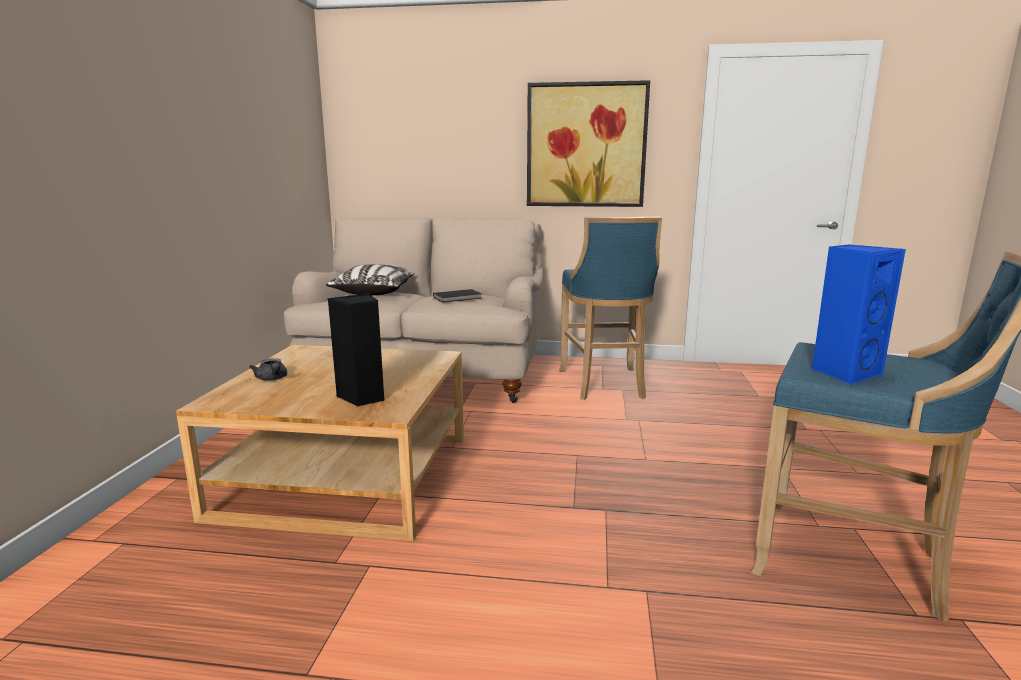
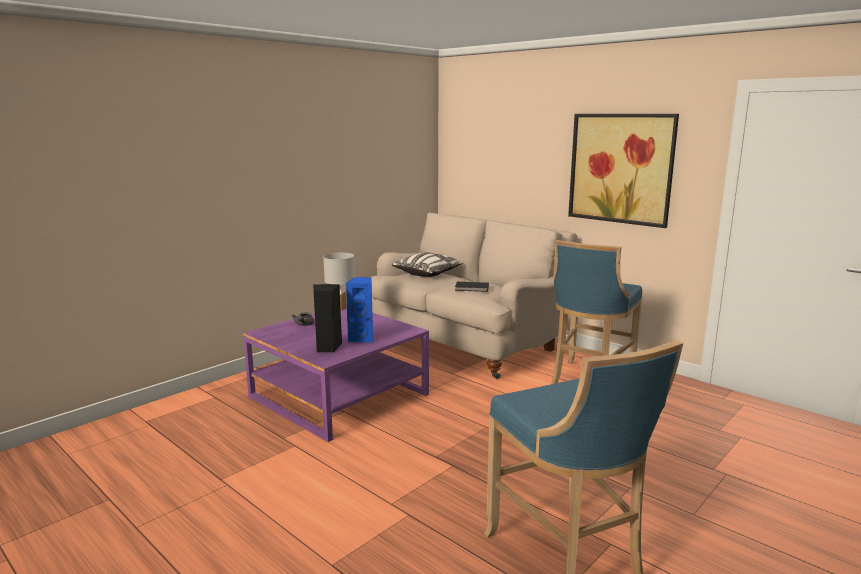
camera: 35 degrees right, 0 degrees up
beige coffee table [176,345,464,541] -> purple coffee table [243,304,429,442]
blue speaker [812,244,906,385] -> blue speaker moved to [346,277,373,343]
none -> white table lamp [323,253,355,311]

